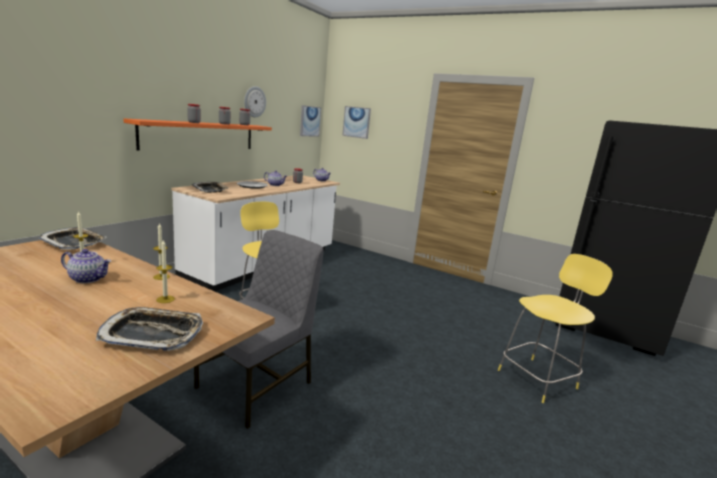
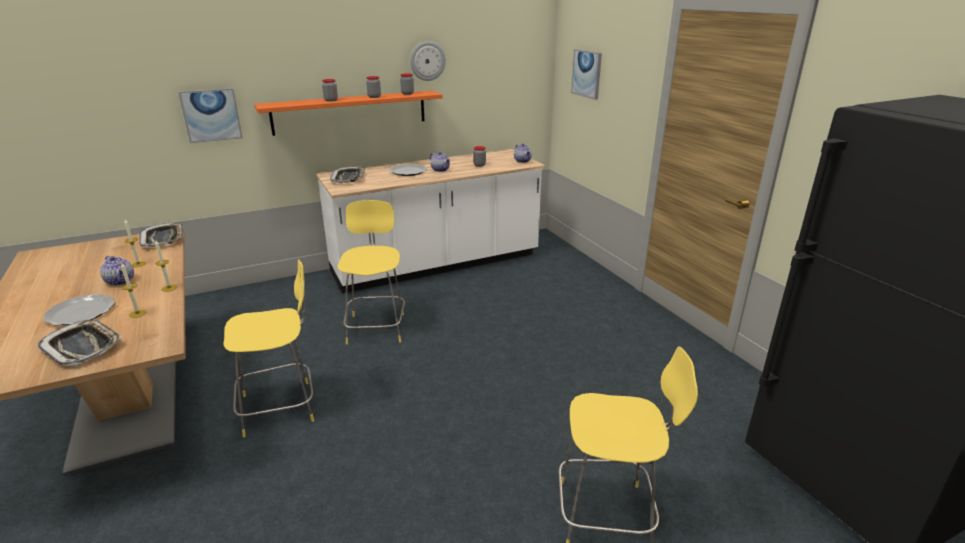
camera: 35 degrees right, 10 degrees up
grey chair [194,230,324,429] -> yellow stool [223,259,314,438]
picture [300,105,321,137] -> picture moved to [178,88,243,143]
none -> plate [43,294,115,325]

